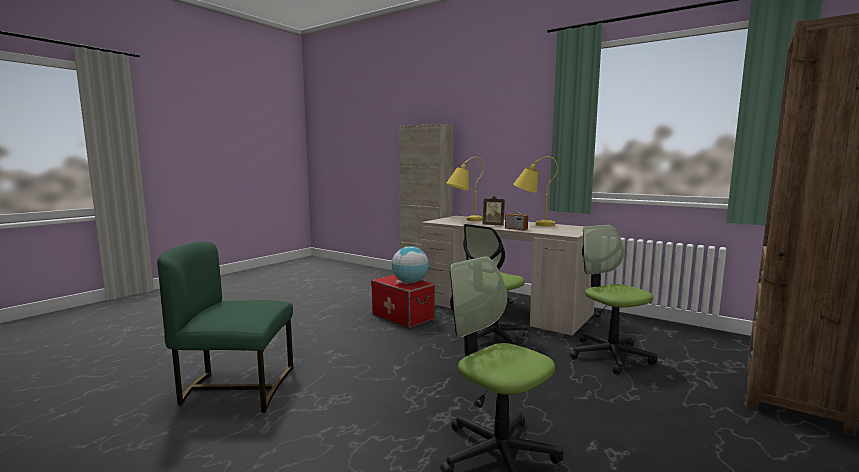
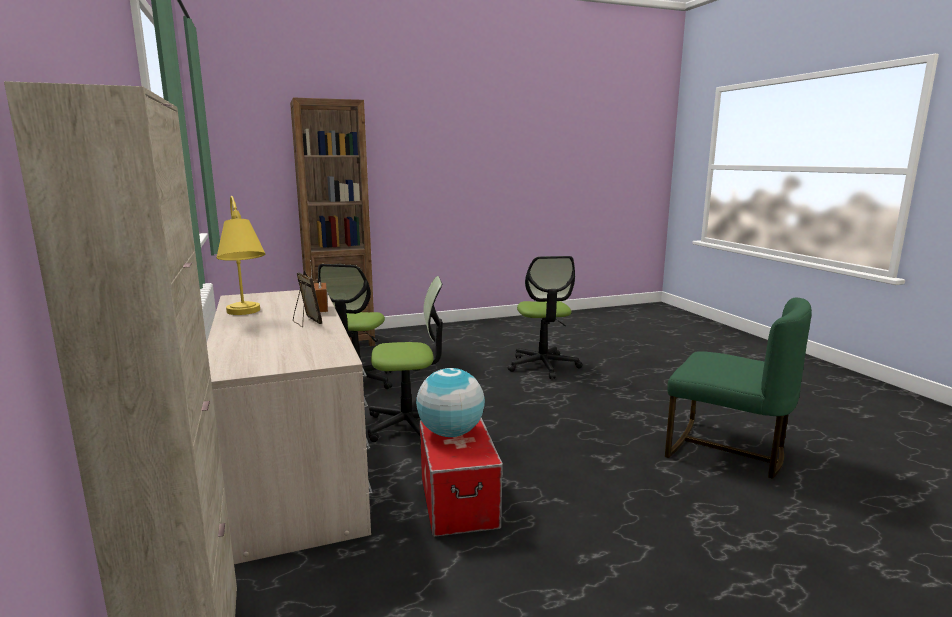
camera: 145 degrees left, 5 degrees up
yellow table lamp [446,157,484,221] -> none

